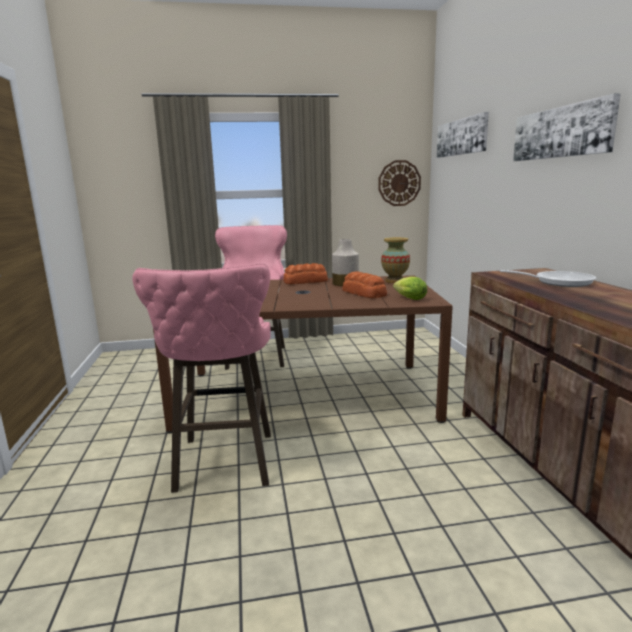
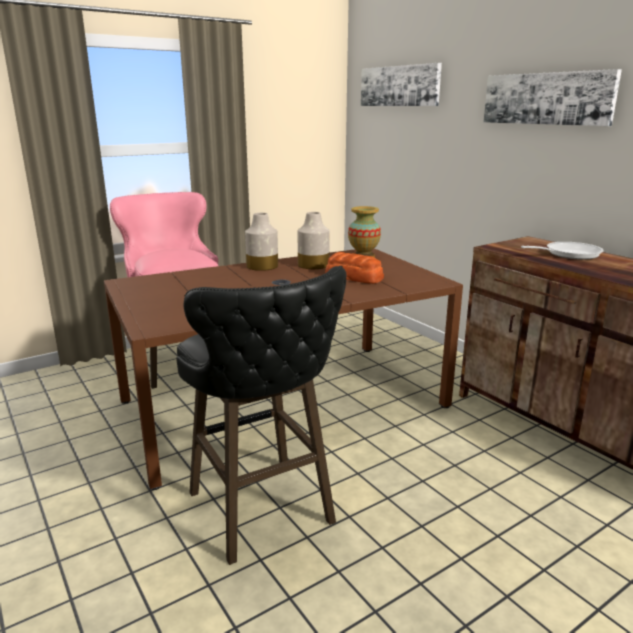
camera: 25 degrees left, 5 degrees up
pink stool [132,263,271,493] -> black stool [176,266,346,565]
bread [283,263,328,284] -> beige vase [245,213,278,271]
wall clock [378,160,421,206] -> none
lettuce [393,277,427,300] -> none

